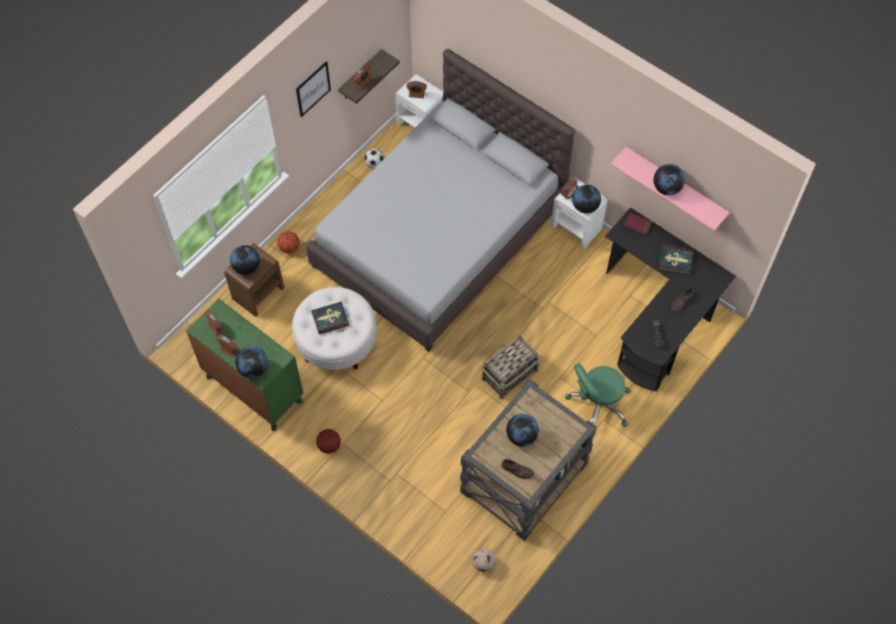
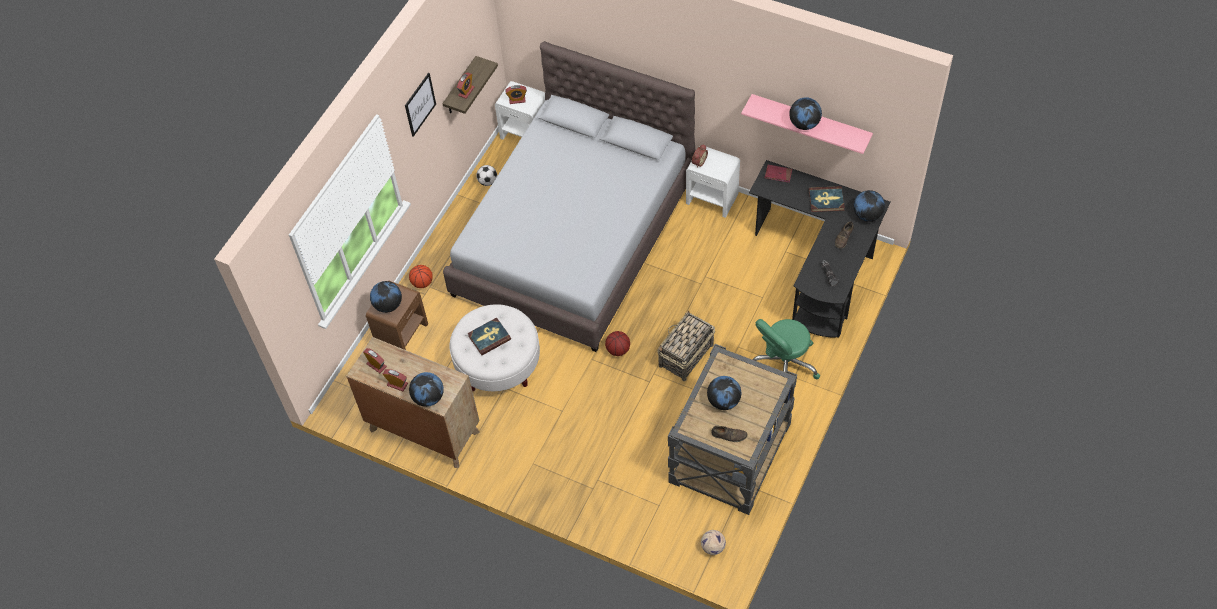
camera: 10 degrees left, 5 degrees down
green dresser [186,299,303,431] -> brown dresser [346,337,480,468]
basketball [316,429,341,454] -> basketball moved to [605,331,630,356]
globe [572,185,601,214] -> globe moved to [853,190,885,222]

